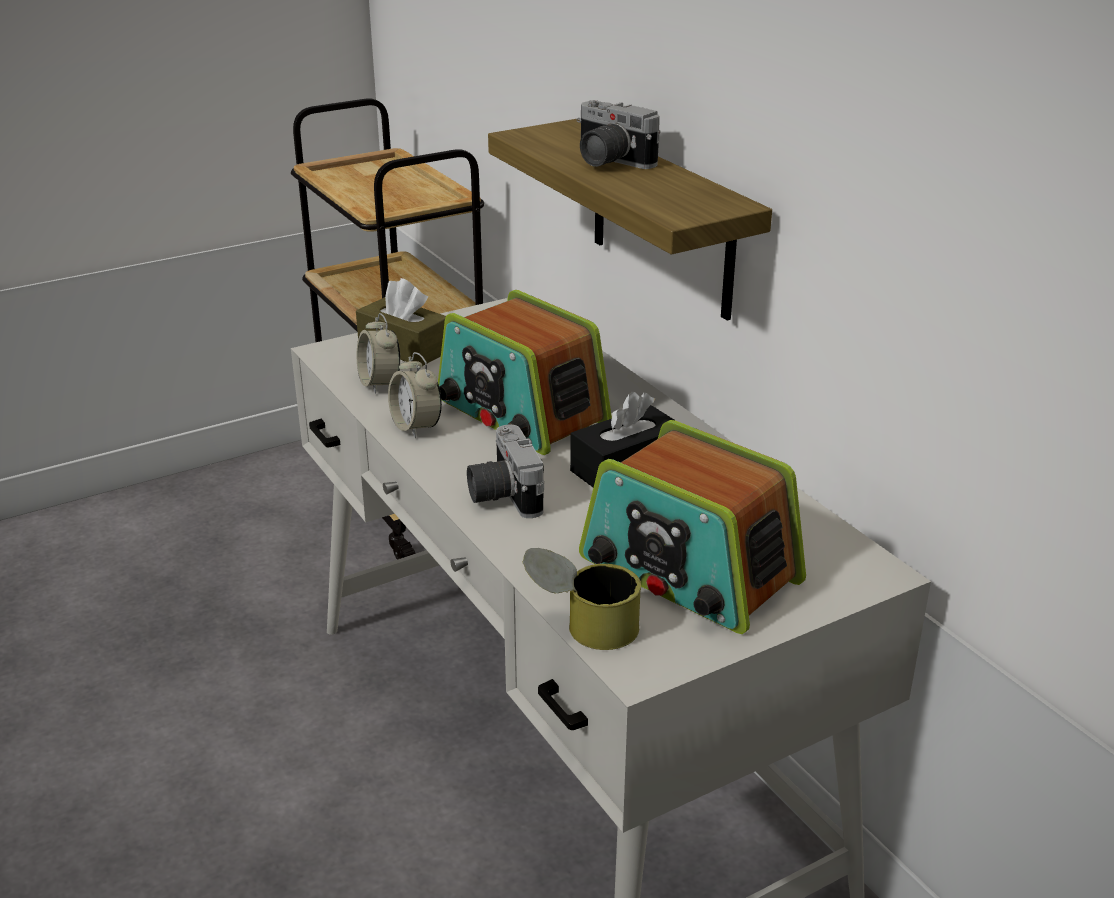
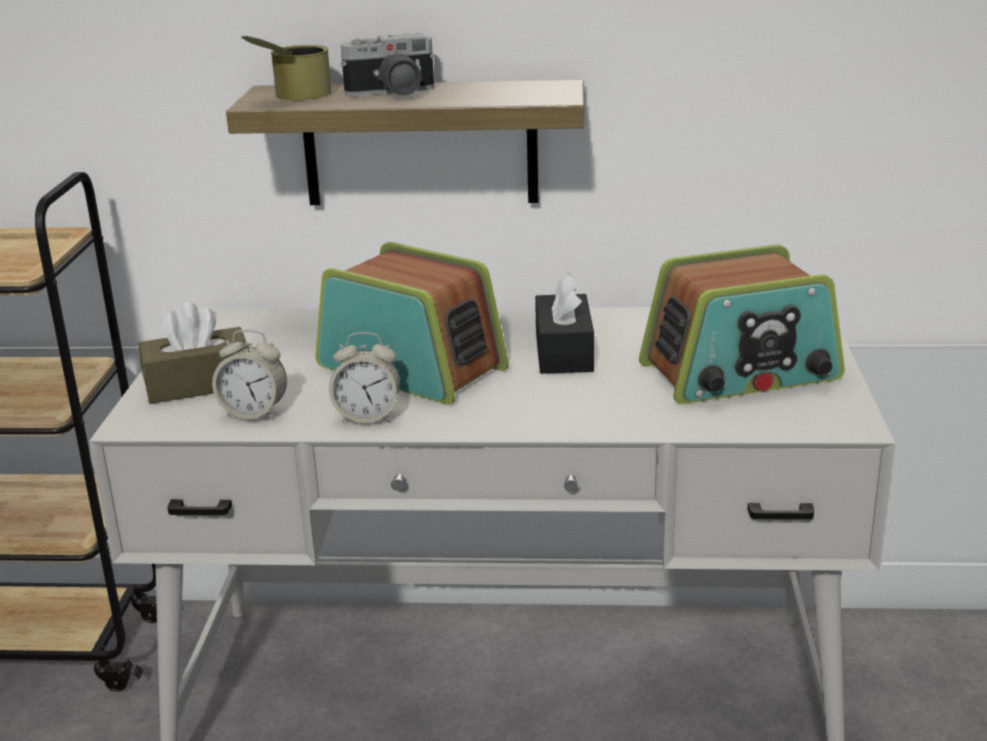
camera: 55 degrees left, 5 degrees down
radio [438,290,612,455] -> radio turned 135 degrees counterclockwise [315,242,509,405]
camera [467,424,544,518] -> none
can [522,548,641,650] -> can moved to [241,36,332,100]

